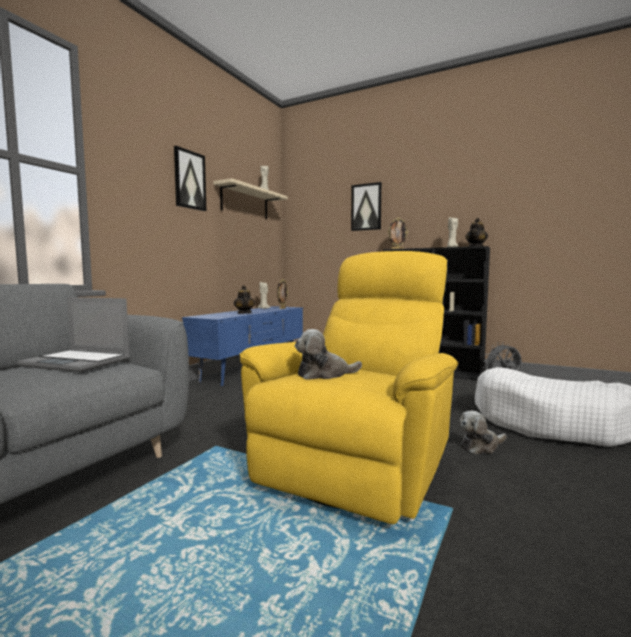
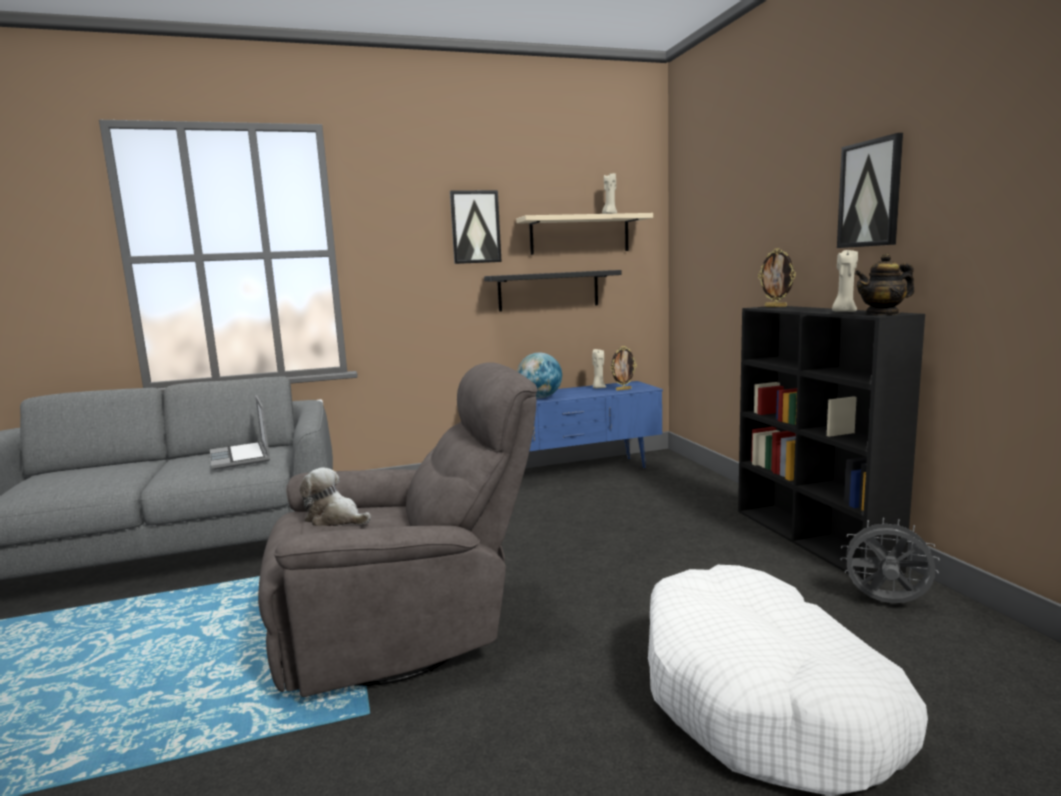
camera: 45 degrees right, 5 degrees up
teapot [234,285,255,314] -> globe [517,353,562,398]
yellow armchair [240,251,459,524] -> grey armchair [258,362,538,697]
picture [351,182,382,231] -> picture moved to [837,133,903,248]
plush toy [460,411,506,454] -> none
none -> black shelf [484,270,622,312]

